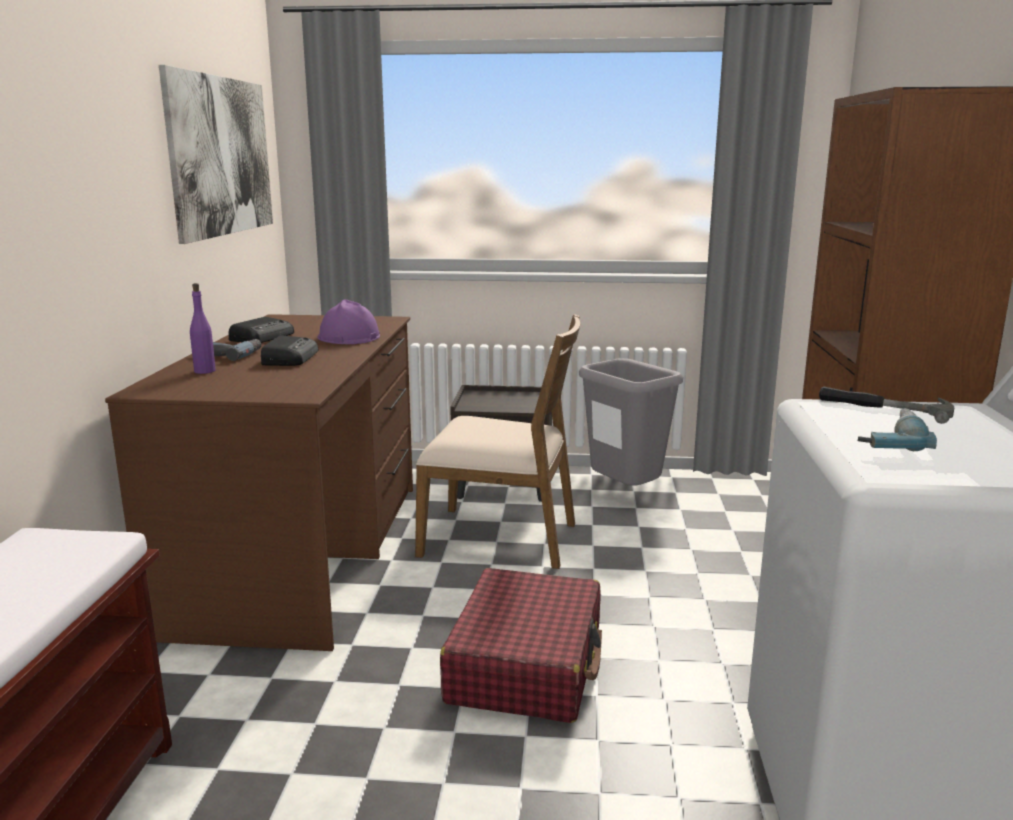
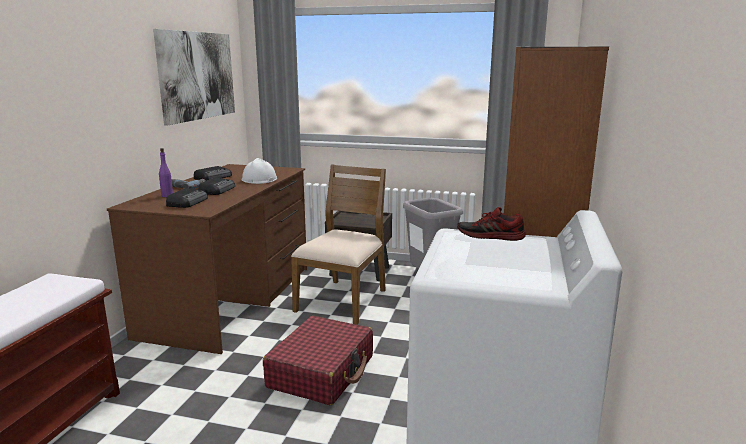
camera: 10 degrees right, 0 degrees up
purple hard hat [317,299,380,344] -> white hard hat [242,158,277,184]
brown chair [415,314,580,569] -> brown chair turned 90 degrees counterclockwise [291,164,386,325]
hammer [819,387,954,424] -> shoe [457,207,526,241]
power drill [858,408,937,451] -> none
none -> radio [166,188,208,208]

